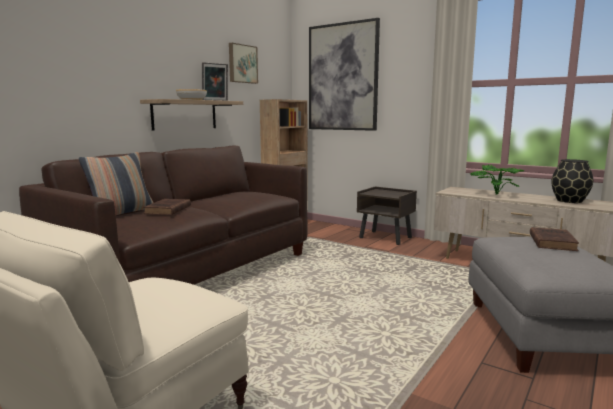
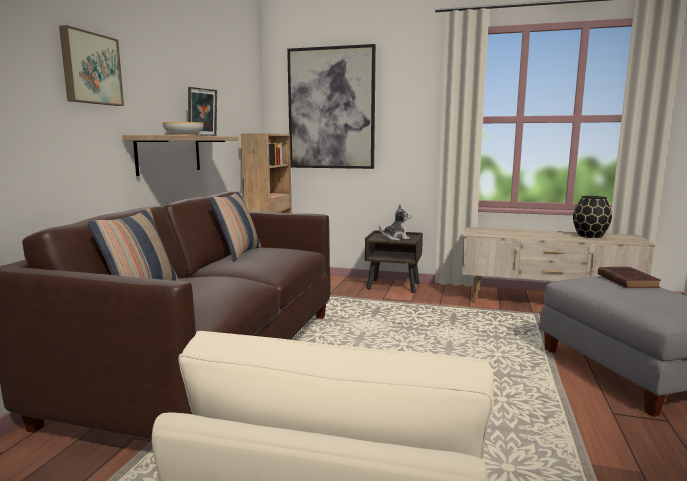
camera: 20 degrees left, 0 degrees up
brown book [143,199,191,215] -> none
picture [229,43,258,84] -> picture moved to [59,25,124,106]
potted plant [470,165,525,194] -> none
none -> pillow [209,191,261,261]
none -> plush toy [379,204,412,241]

